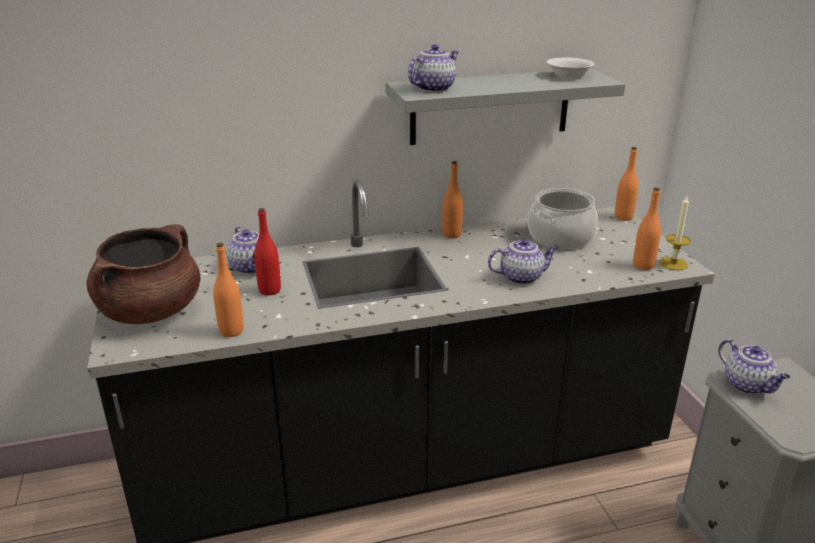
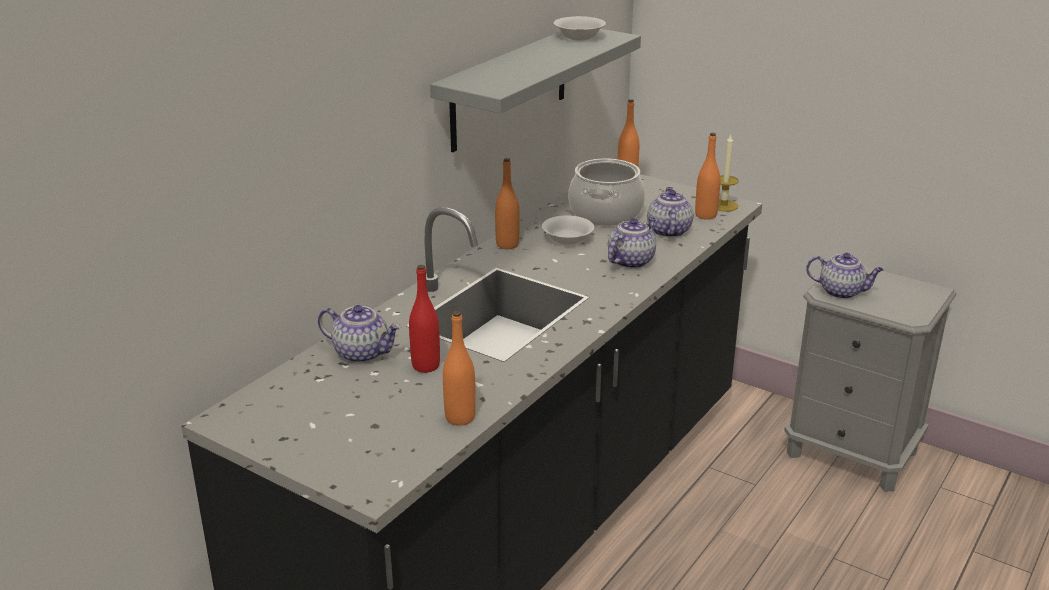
camera: 40 degrees left, 0 degrees up
brown cooking pot [86,224,200,324] -> none
teapot [408,44,459,92] -> teapot moved to [647,187,693,238]
none -> white bowl [542,216,594,245]

